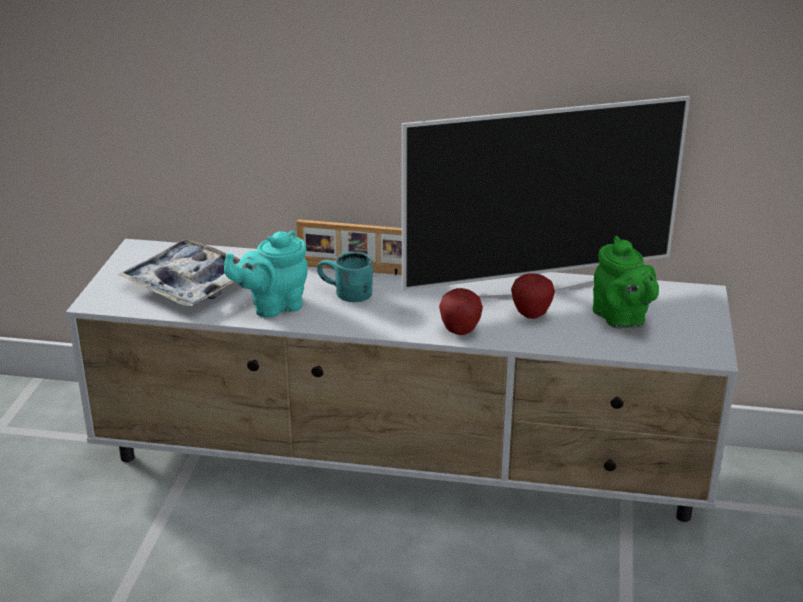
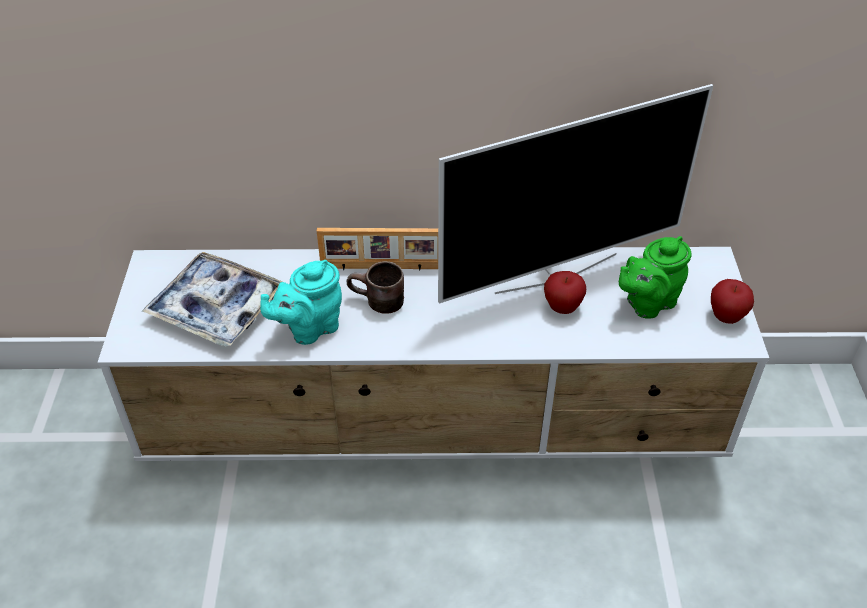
camera: 10 degrees left, 15 degrees up
turquoise mug [317,252,373,302] -> brown mug [347,261,404,314]
apple [439,288,483,335] -> apple moved to [711,279,754,324]
green teapot [593,236,659,328] -> green teapot turned 90 degrees clockwise [619,236,692,319]

